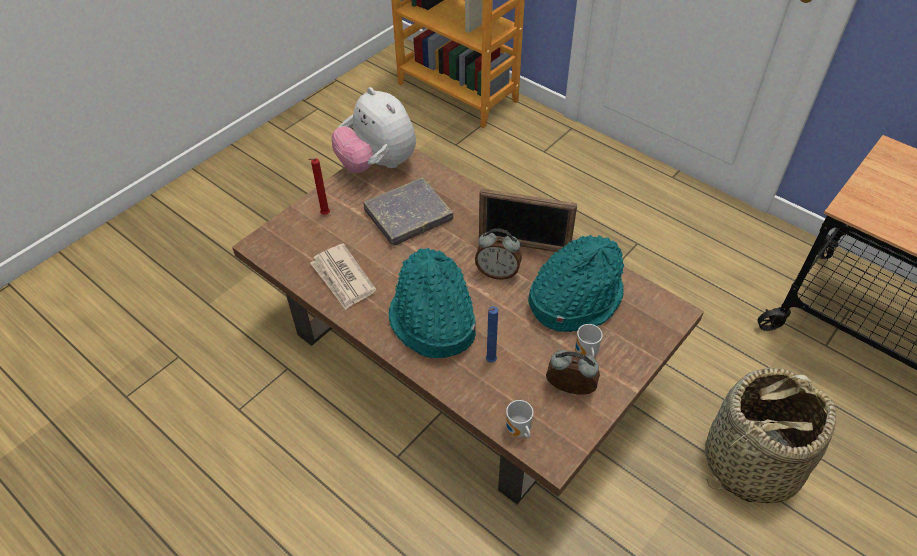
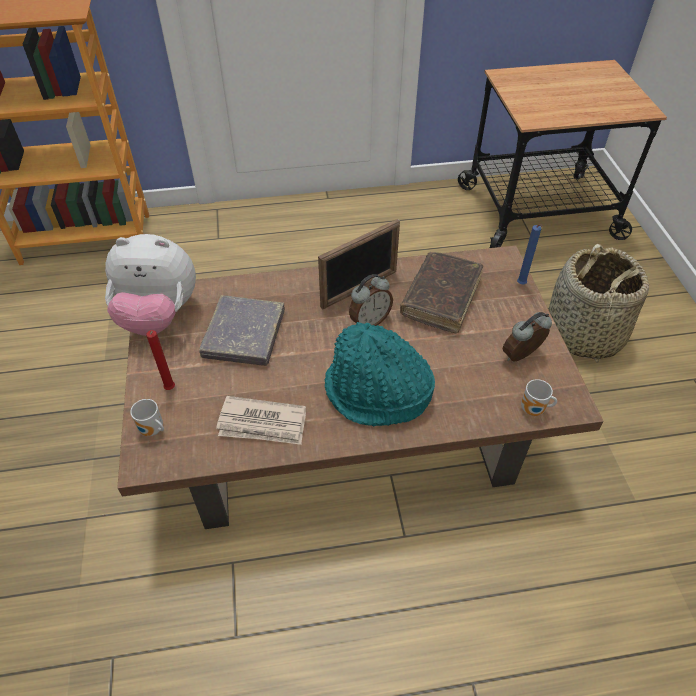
camera: 50 degrees left, 0 degrees up
blue candle [486,306,498,363] -> blue candle moved to [517,225,543,284]
turquoise hat [528,235,624,332] -> brown book [400,252,483,333]
mug [575,324,603,358] -> mug moved to [130,399,164,436]

